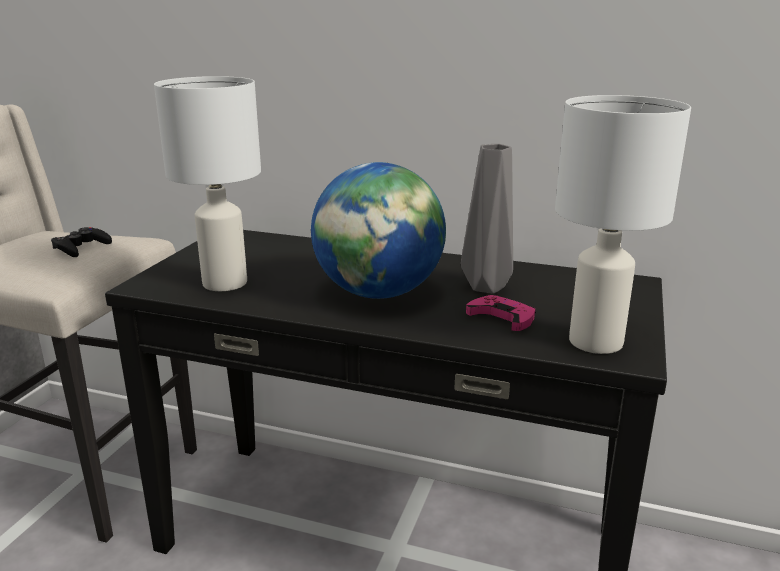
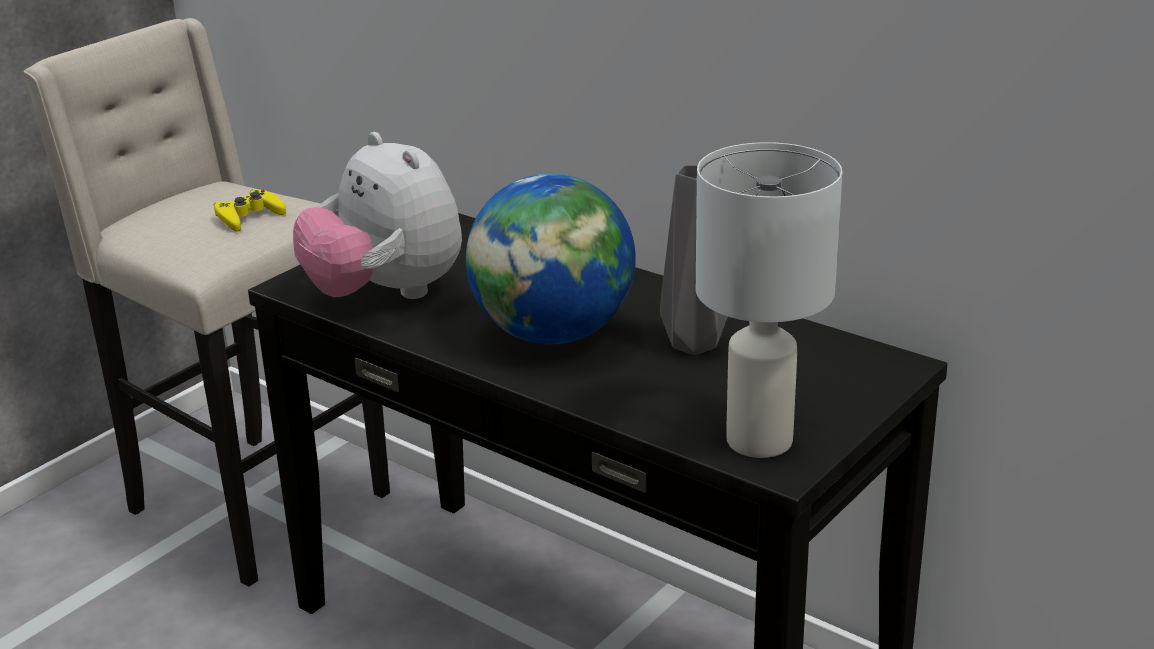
camera: 20 degrees right, 5 degrees up
black game controller [51,227,112,257] -> yellow game controller [214,189,286,232]
white table lamp [154,76,261,291] -> plush toy [293,132,462,299]
pink game controller [466,295,536,331] -> none

